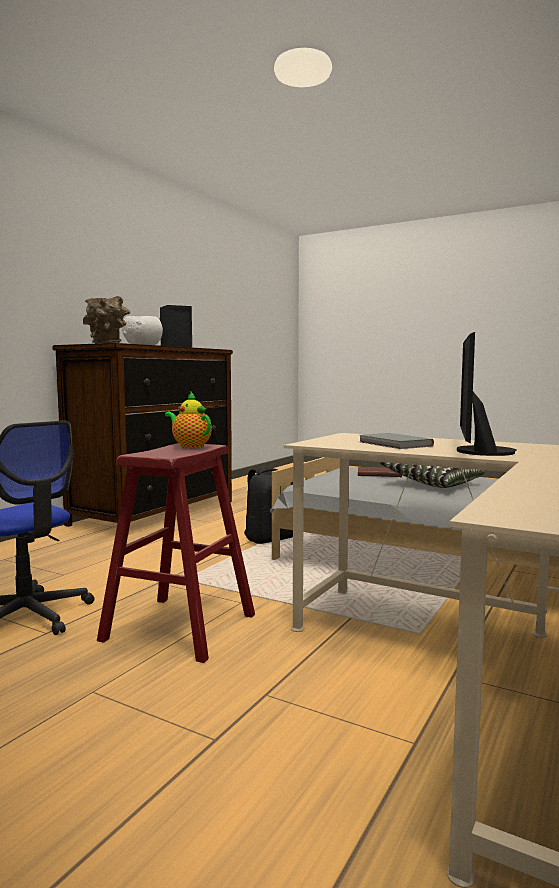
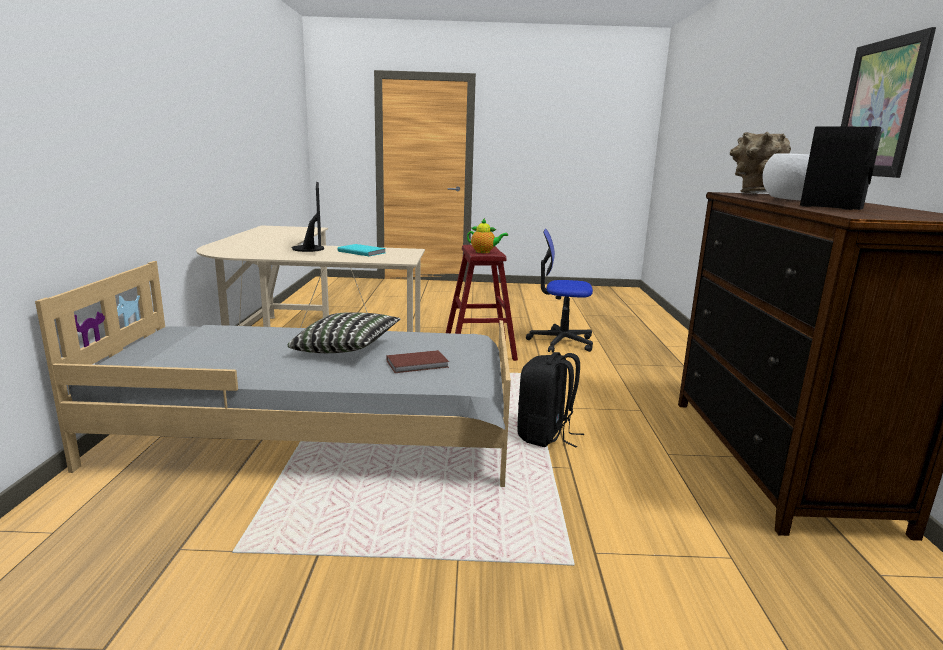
camera: 150 degrees right, 10 degrees up
grey book [360,433,434,449] -> turquoise book [337,244,386,256]
none -> picture [841,27,936,178]

